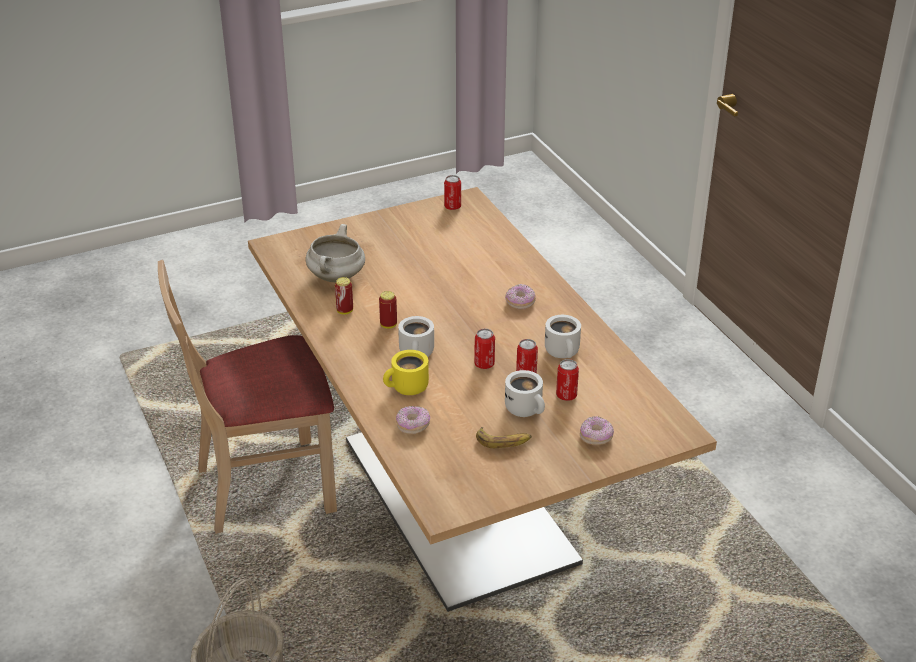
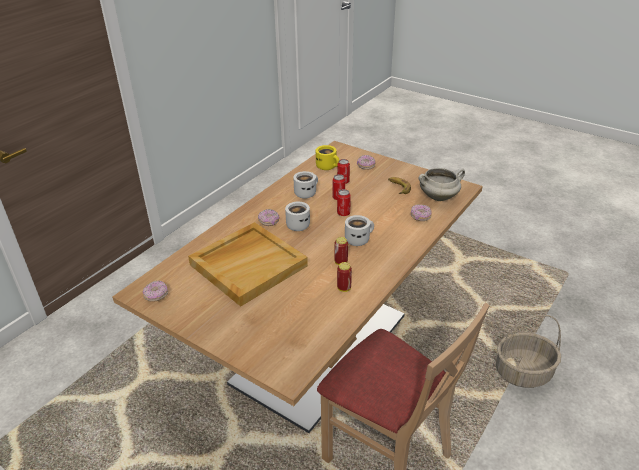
camera: 120 degrees left, 0 degrees up
white cooking pot [306,224,365,282] -> white cooking pot moved to [419,168,465,201]
yellow mug [383,350,429,395] -> yellow mug moved to [316,145,339,170]
can [444,175,461,210] -> donut [142,280,168,302]
white mug [505,370,545,417] -> white mug moved to [285,202,310,231]
none -> beige tray [188,222,308,307]

